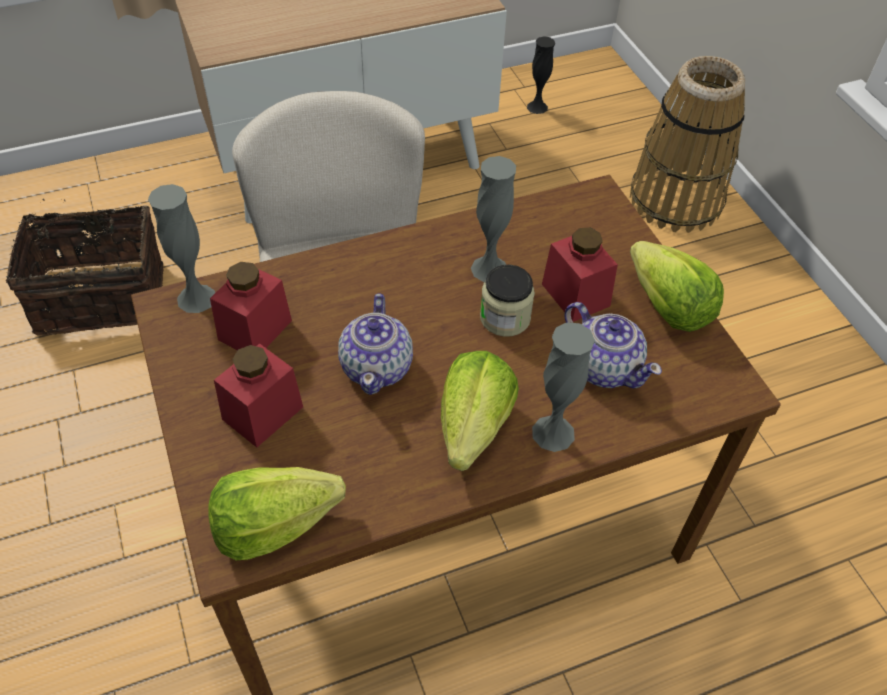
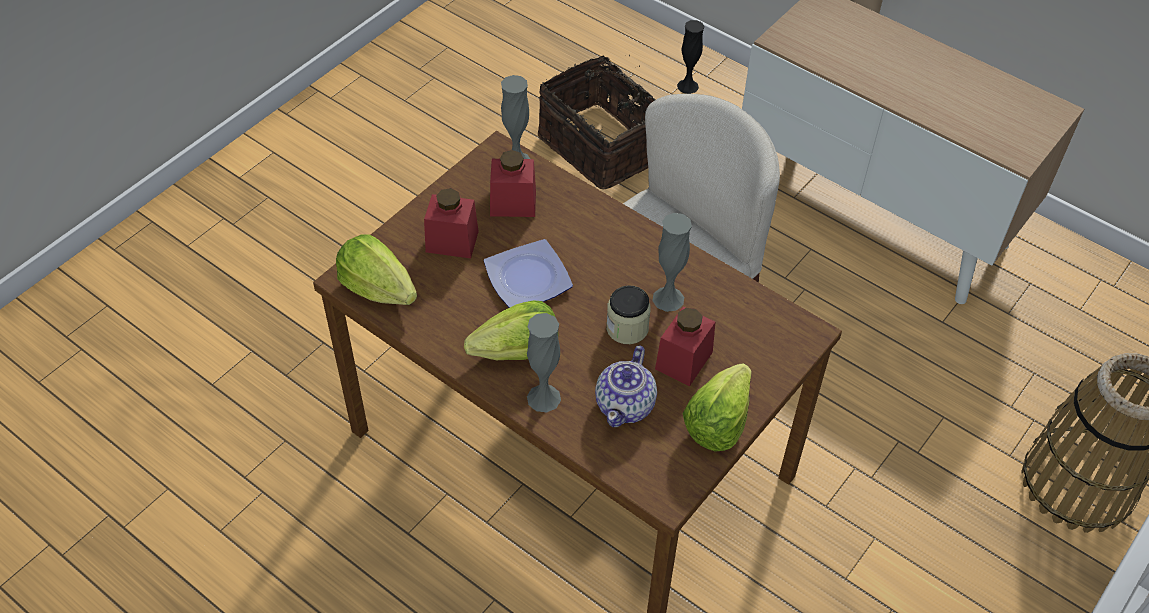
camera: 60 degrees right, 0 degrees up
teapot [338,293,413,395] -> plate [484,239,573,308]
black vase [527,36,555,114] -> black vase moved to [677,20,704,94]

